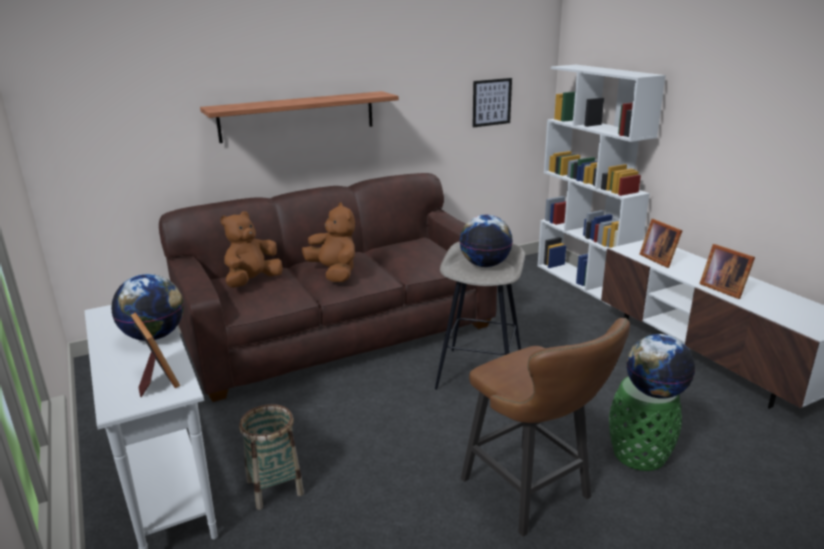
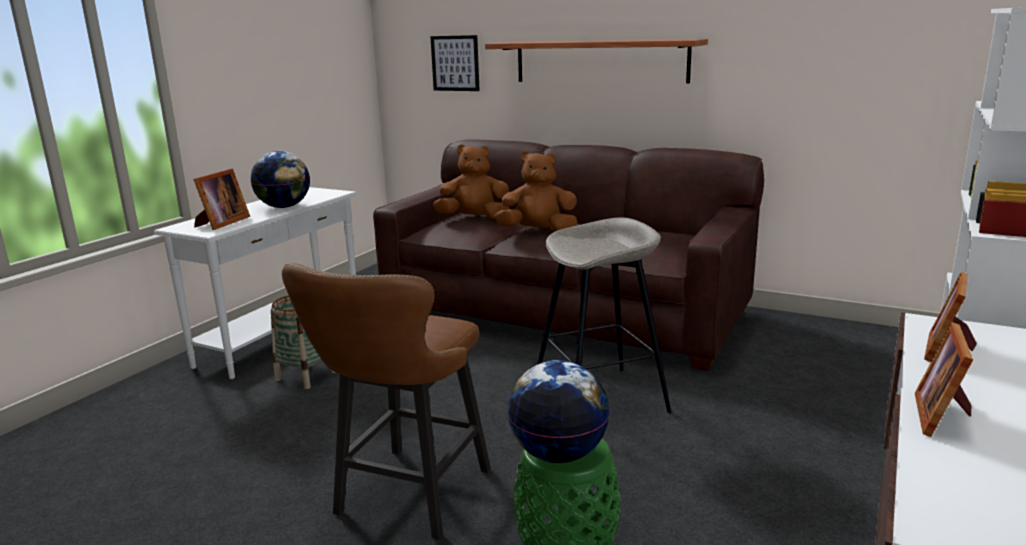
camera: 55 degrees right, 5 degrees down
brown plush toy [302,203,355,282] -> brown plush toy turned 105 degrees counterclockwise [494,151,577,231]
globe [459,215,513,267] -> none
picture [472,78,512,127] -> picture moved to [430,35,480,91]

